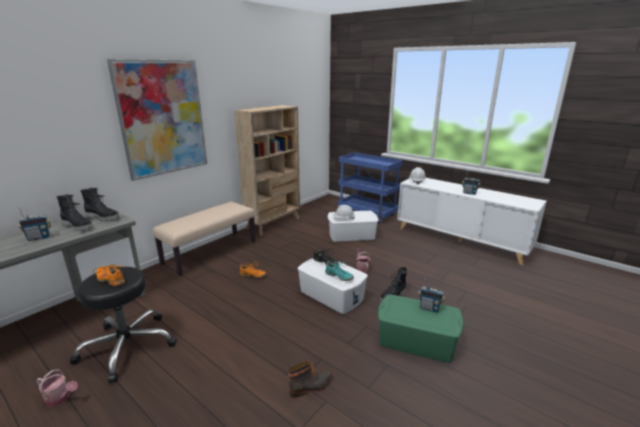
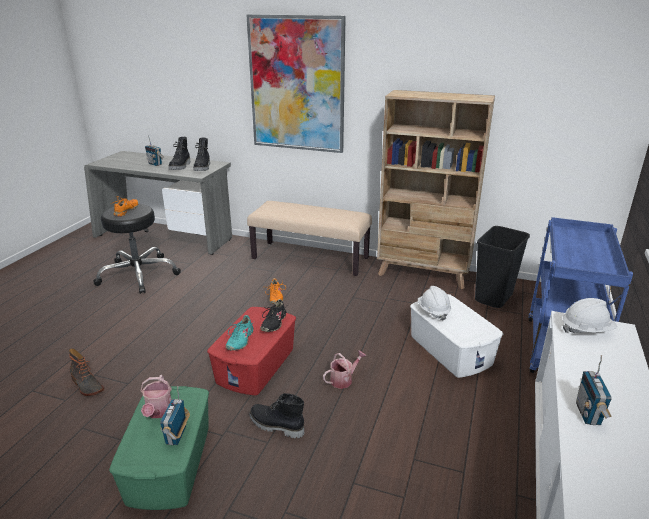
camera: 70 degrees right, 5 degrees up
watering can [36,369,78,407] -> watering can moved to [141,375,172,418]
white storage box [297,258,368,314] -> red storage box [207,307,296,395]
none -> black trash can [475,226,530,308]

